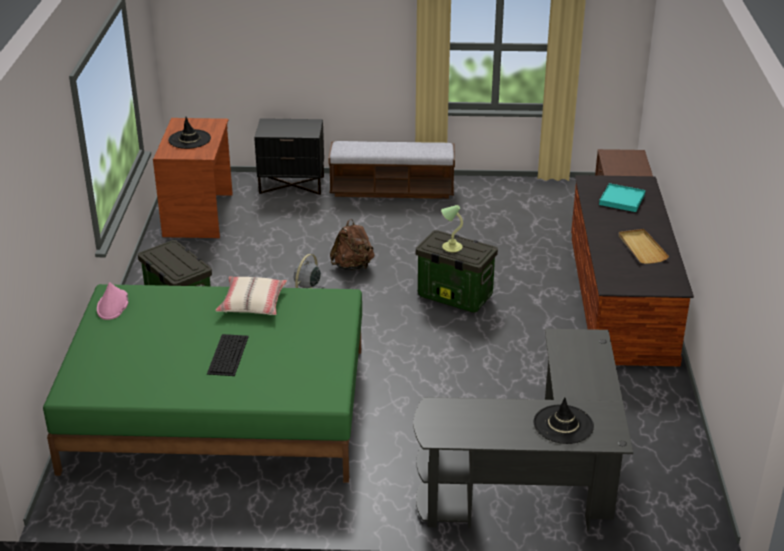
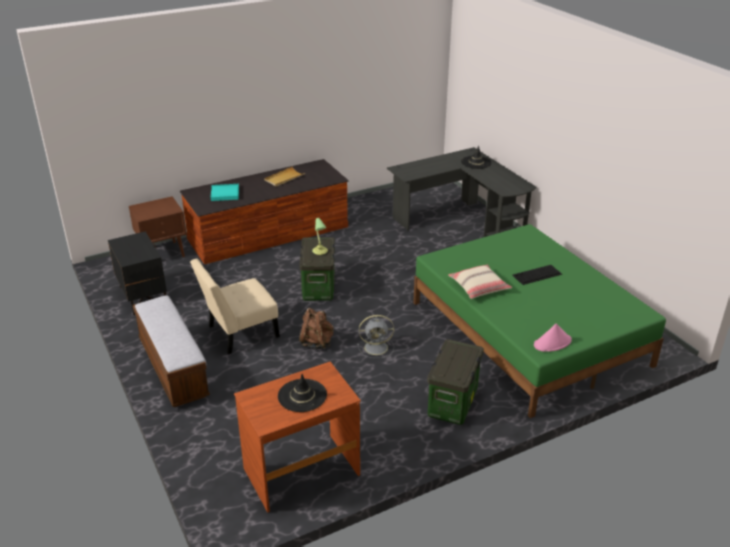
camera: 120 degrees left, 0 degrees up
black nightstand [254,118,324,195] -> black nightstand moved to [108,231,167,315]
none -> beige chair [190,259,280,354]

